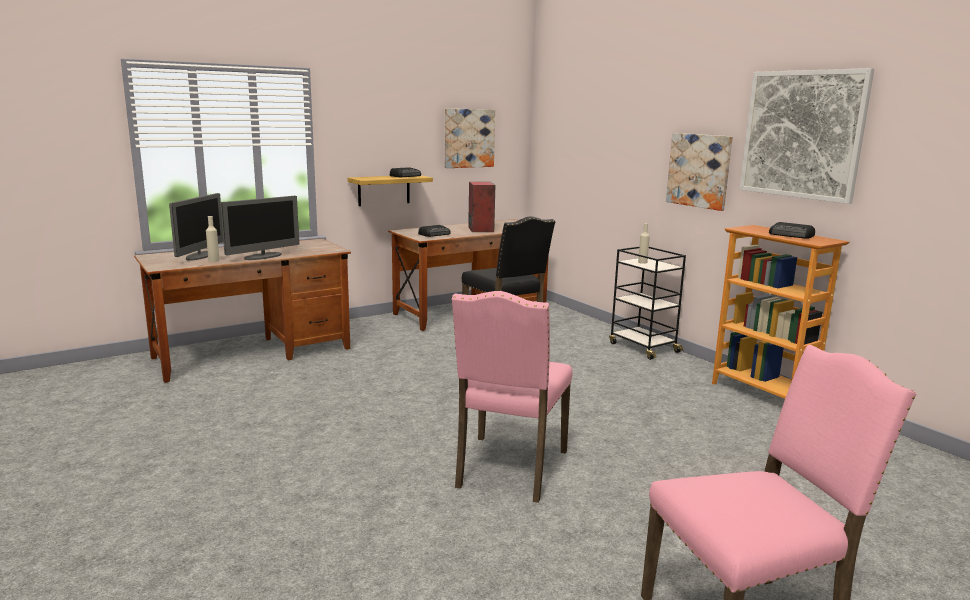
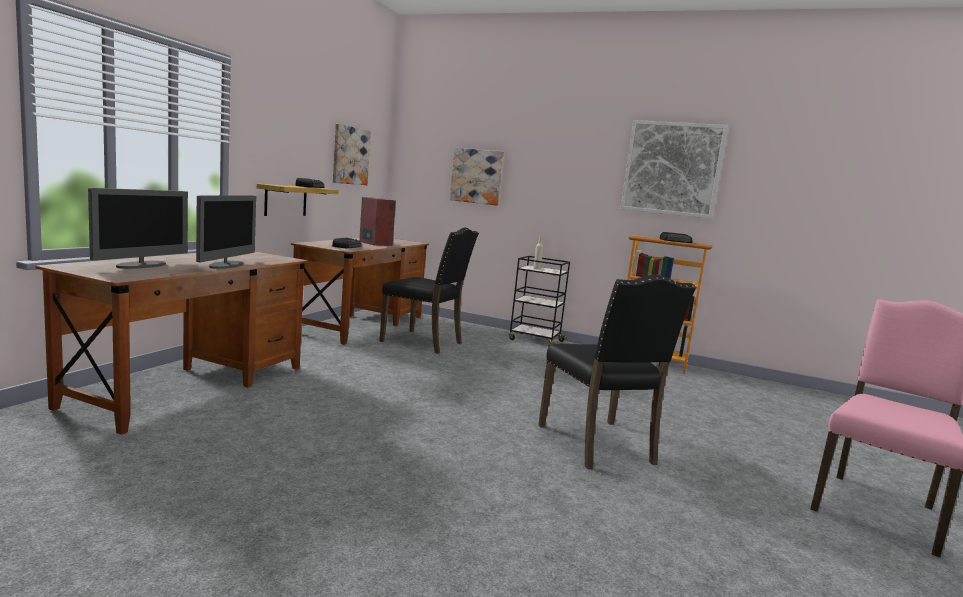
camera: 35 degrees left, 5 degrees down
monitor [169,193,223,261] -> monitor turned 45 degrees clockwise [88,188,188,269]
beige bottle [206,216,220,262] -> none
pink chair [452,291,573,503] -> black chair [538,275,696,469]
picture [666,133,733,211] -> picture moved to [450,148,504,206]

